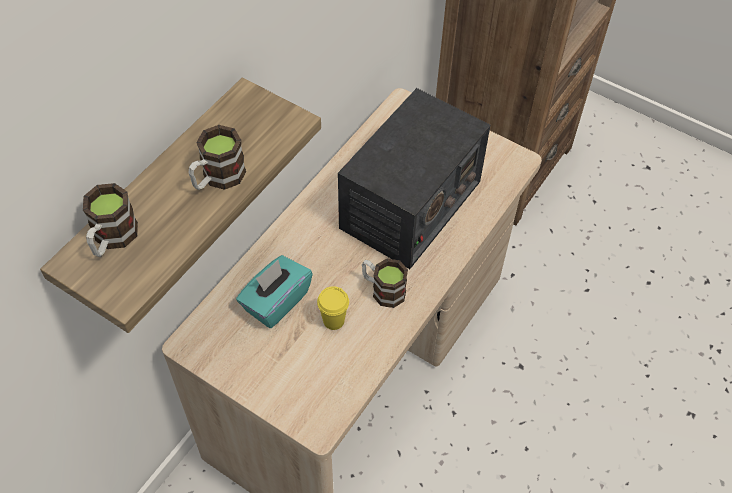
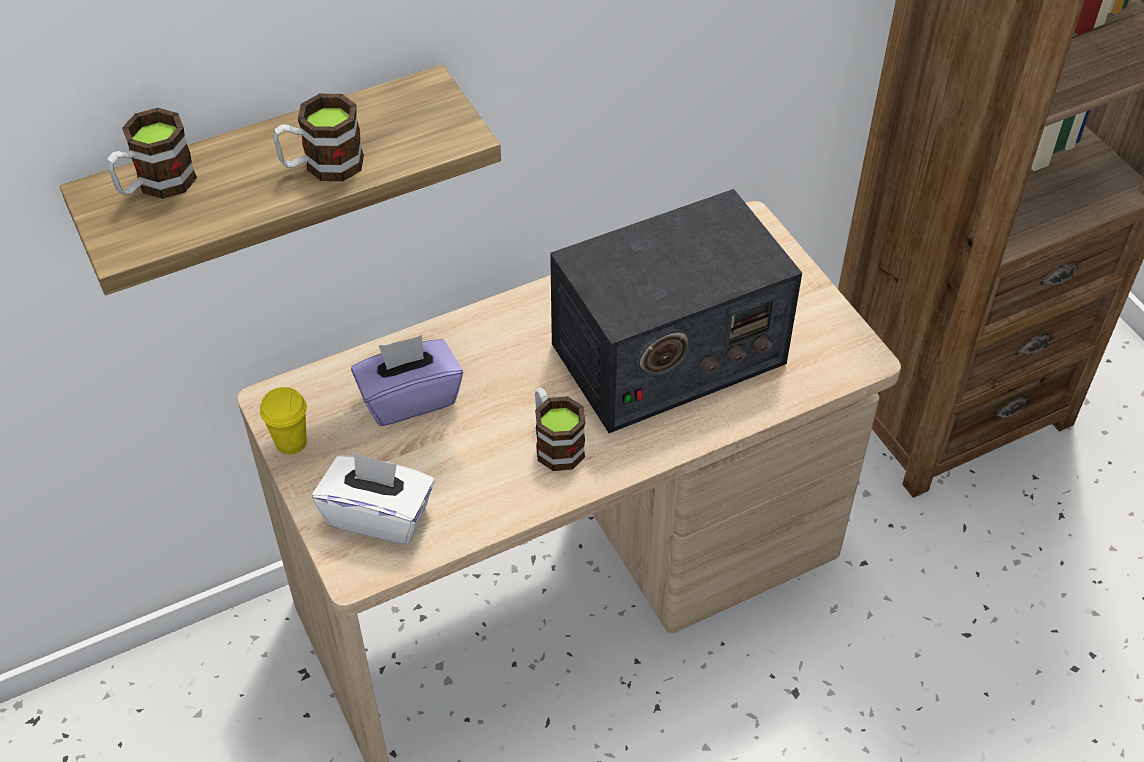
camera: 30 degrees right, 5 degrees down
turquoise tissue box [236,255,313,328] -> purple tissue box [351,335,463,426]
yellow cup [317,286,349,330] -> yellow cup moved to [260,387,307,455]
none -> white tissue box [312,452,435,545]

